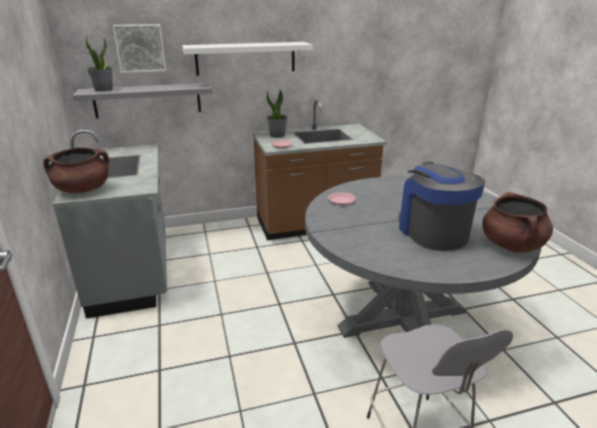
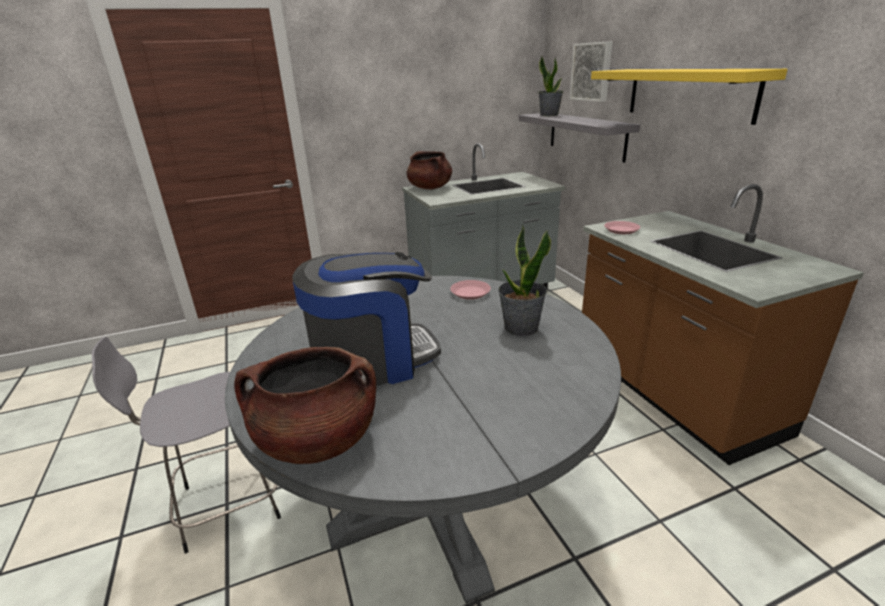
camera: 85 degrees right, 0 degrees up
white shelf [182,42,313,75] -> yellow shelf [591,69,788,125]
potted plant [267,88,288,138] -> potted plant moved to [498,225,551,336]

